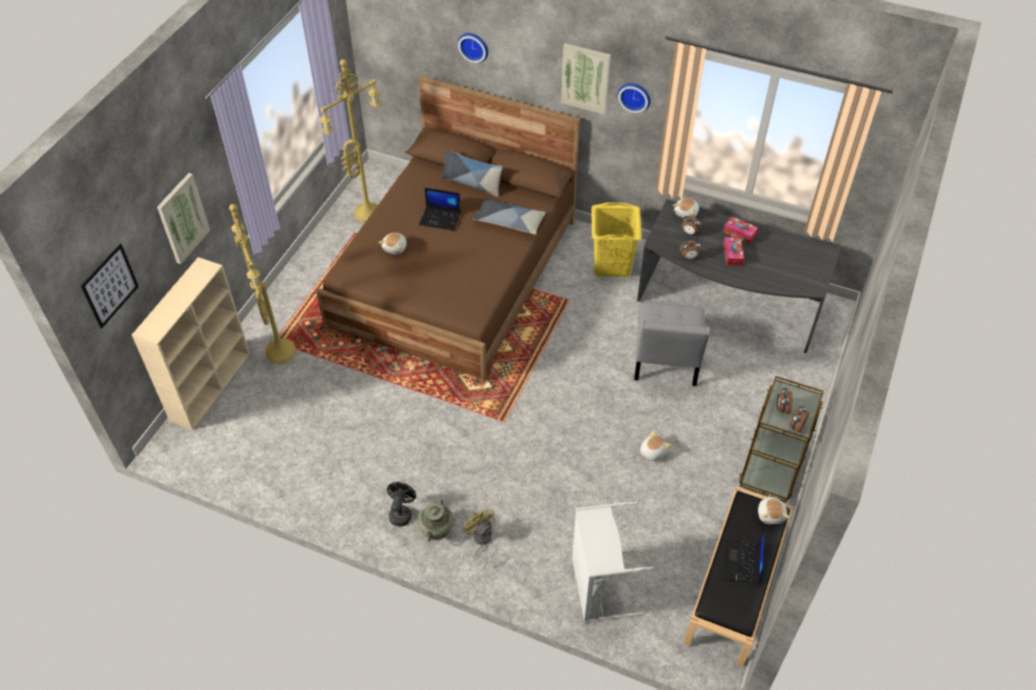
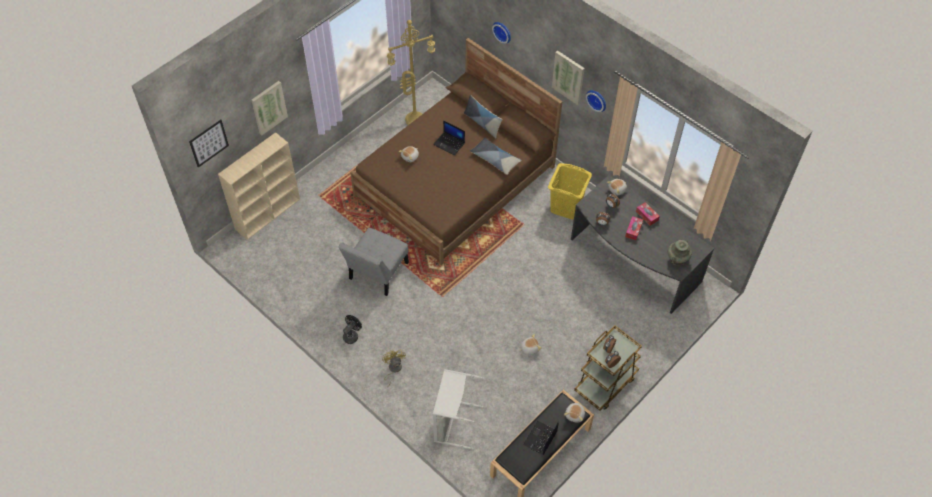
camera: 20 degrees right, 5 degrees up
yellow floor lamp [229,204,296,364] -> none
turquoise vase [417,500,454,542] -> turquoise vase moved to [668,240,692,266]
grey chair [634,302,711,386] -> grey chair moved to [338,228,409,296]

